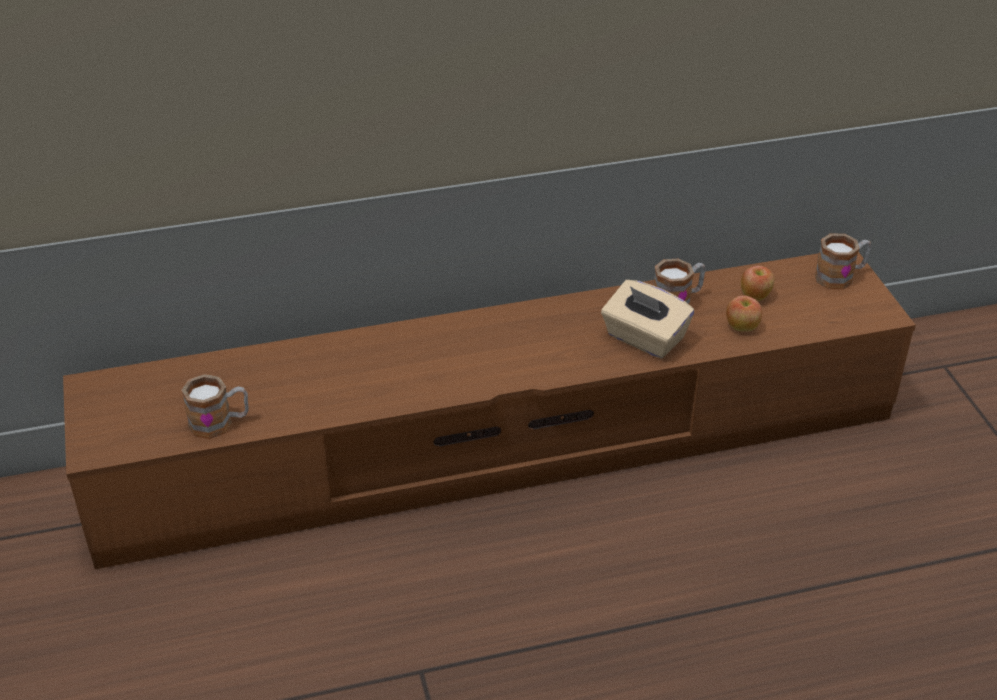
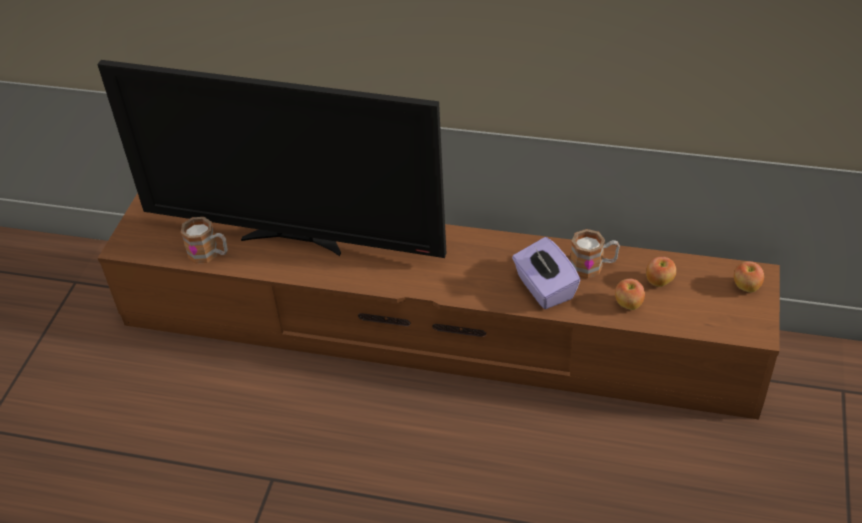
camera: 30 degrees right, 5 degrees up
beige tissue box [601,280,694,359] -> purple tissue box [512,237,580,309]
mug [815,233,871,290] -> apple [734,261,764,292]
none -> television [97,60,446,258]

